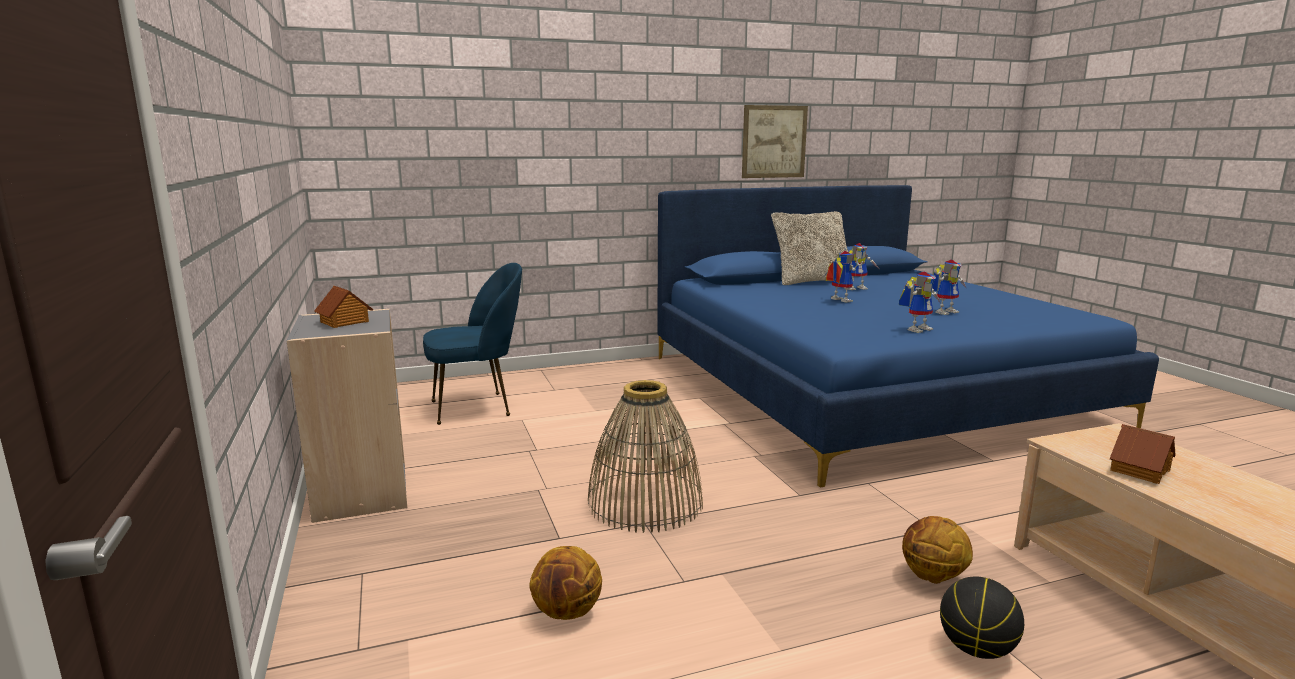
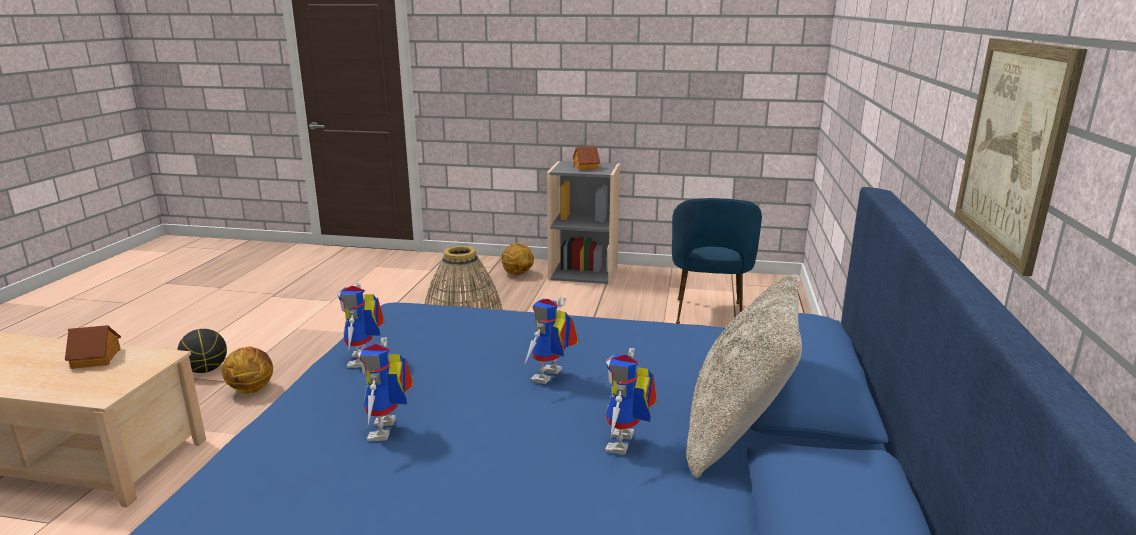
camera: 120 degrees right, 5 degrees up
basketball [530,546,602,620] -> basketball moved to [502,243,534,275]
toy robot [823,251,863,302] -> toy robot turned 120 degrees clockwise [524,296,578,384]

